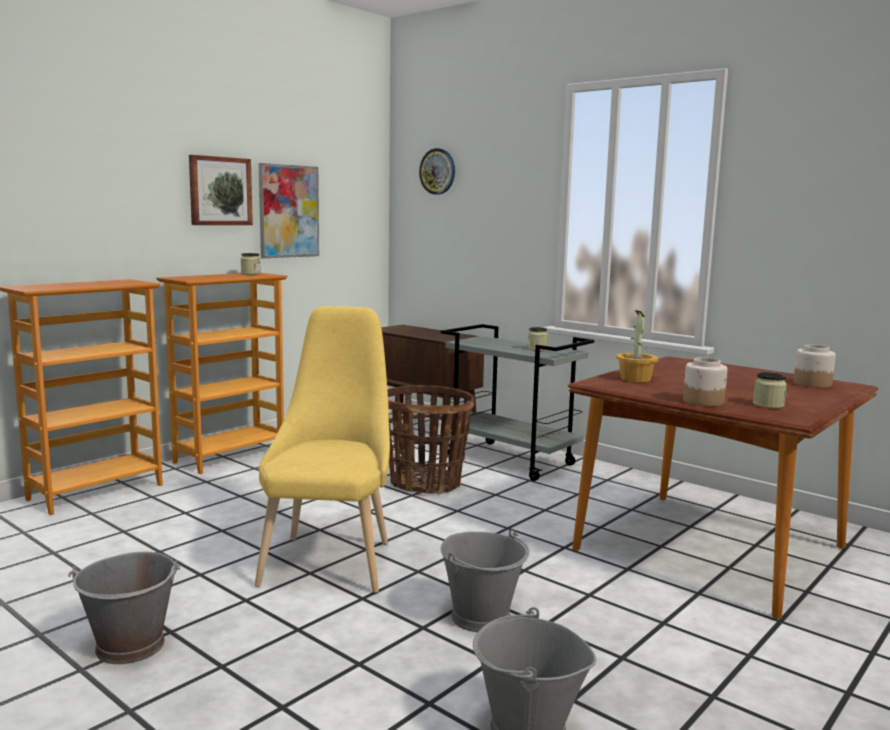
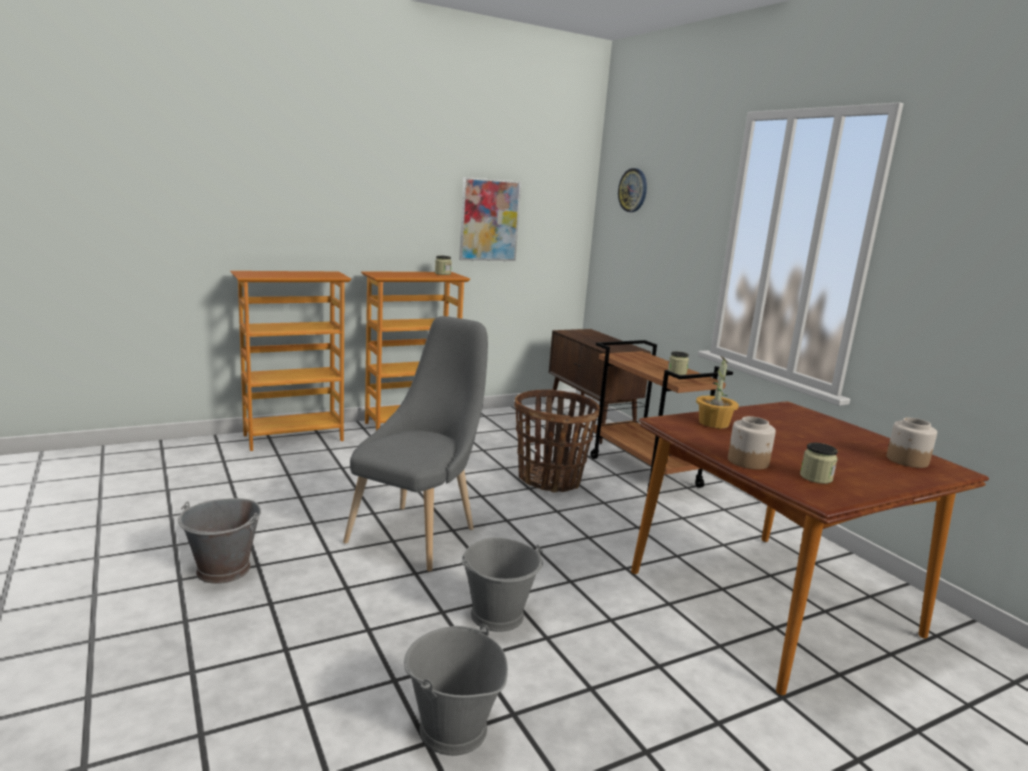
camera: 20 degrees right, 5 degrees up
picture [189,155,253,225] -> none
yellow chair [255,306,390,593] -> grey chair [343,316,488,571]
grey cart [441,324,594,481] -> brown cart [591,340,733,492]

